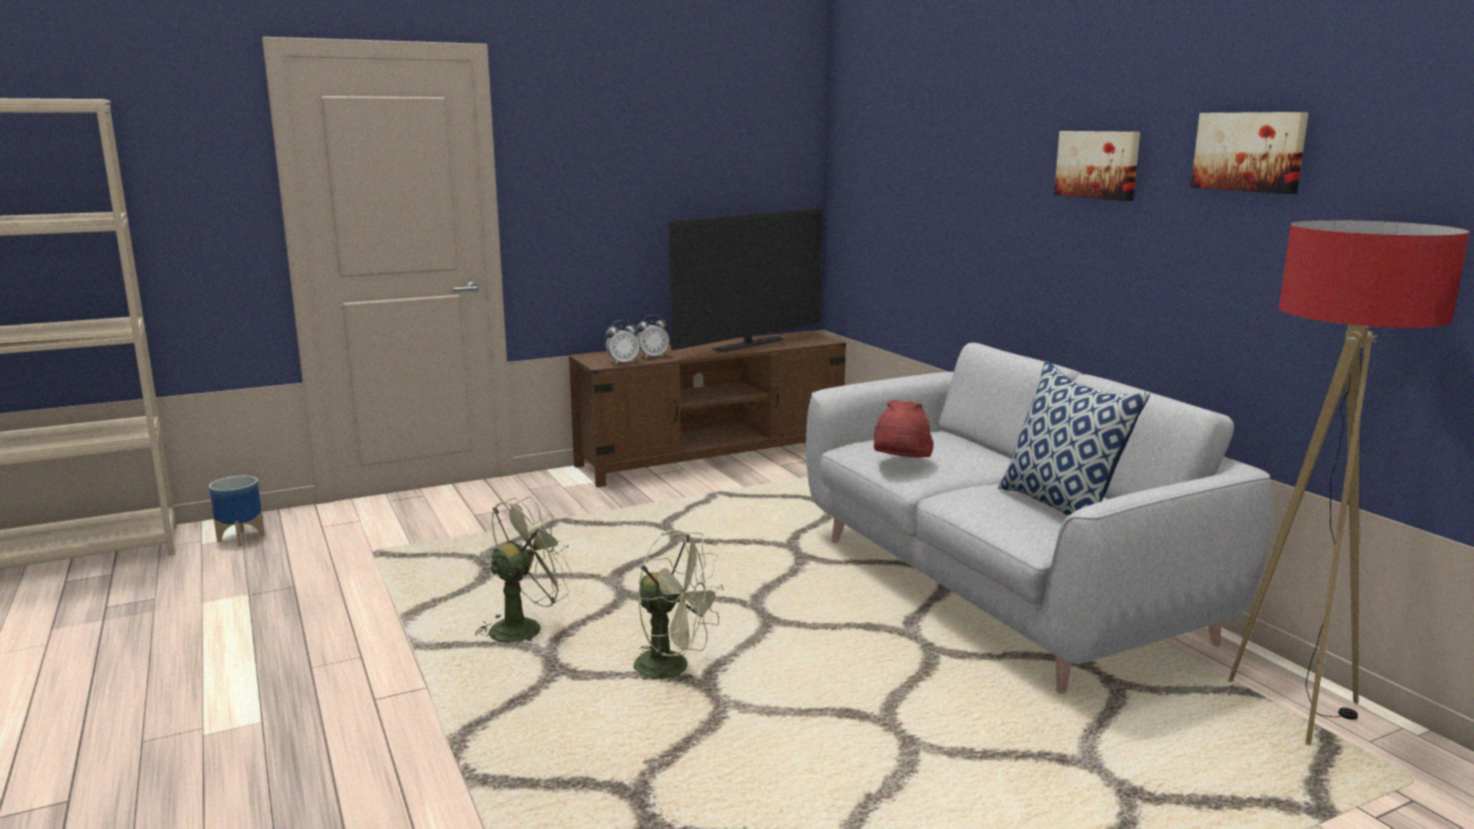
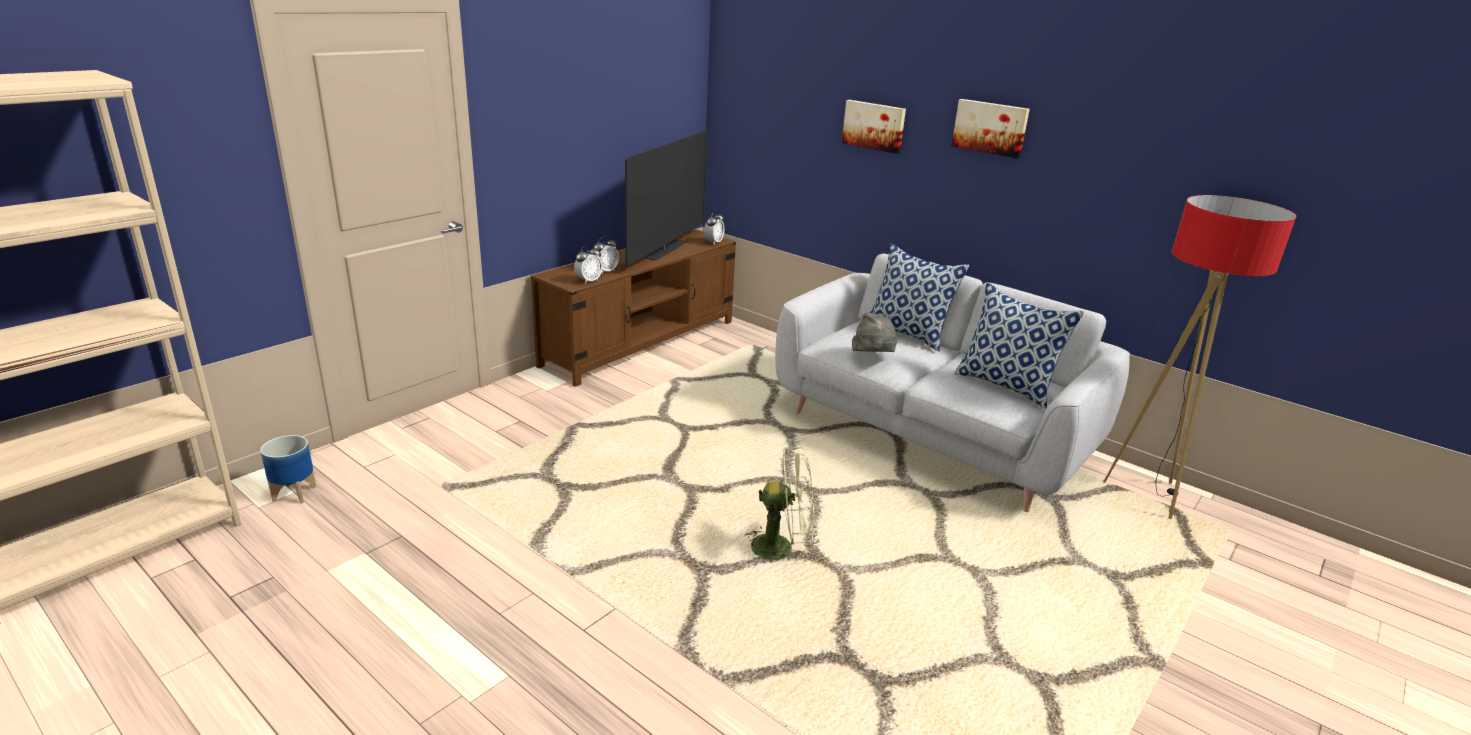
camera: 25 degrees left, 10 degrees up
green fan [475,496,575,643] -> none
red hat [874,400,934,458] -> grey hat [852,313,897,352]
picture [1191,112,1309,194] -> picture moved to [842,100,906,154]
none -> alarm clock [704,211,724,244]
none -> pillow [870,243,970,351]

